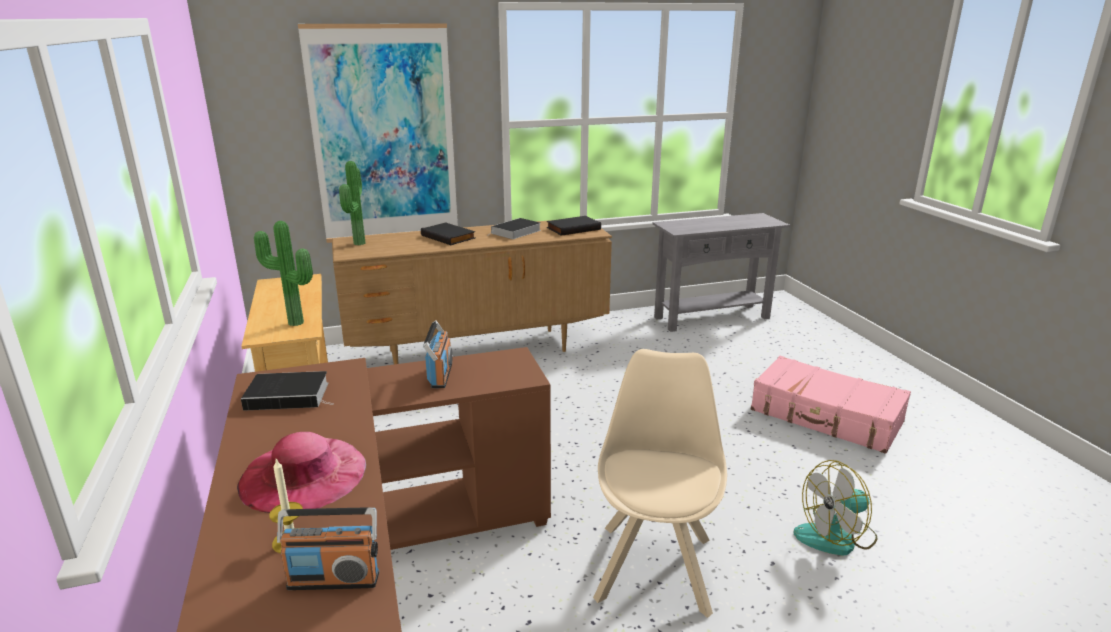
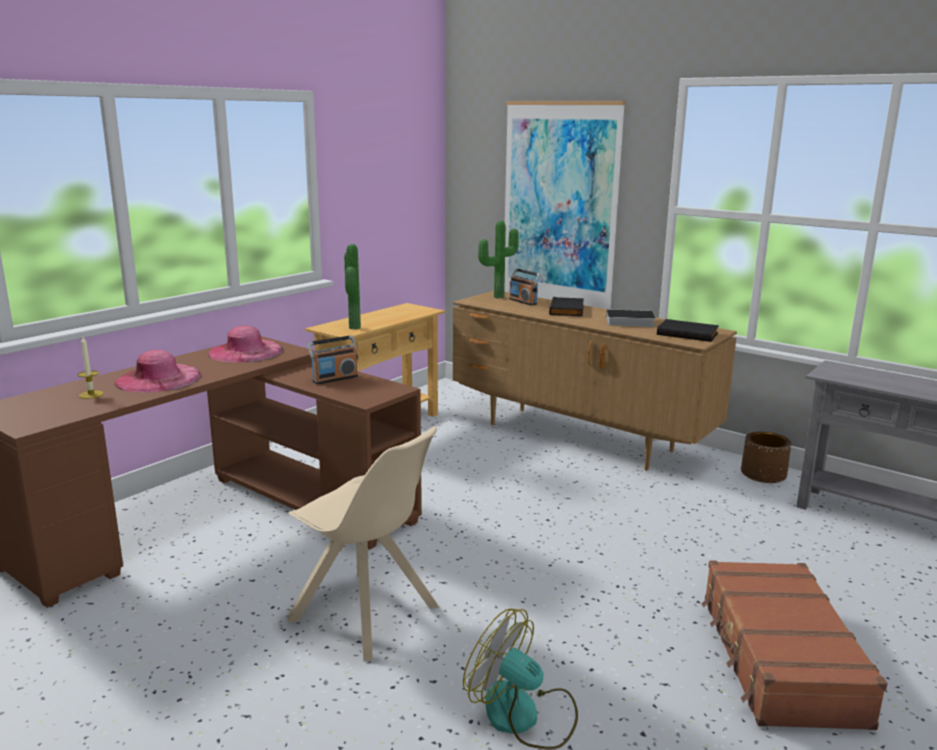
camera: 55 degrees right, 5 degrees down
book [241,371,334,411] -> pink hat [208,326,283,363]
radio [277,507,379,590] -> radio moved to [509,268,541,305]
beige chair [593,349,727,618] -> beige chair turned 60 degrees clockwise [287,427,439,661]
pink suitcase [751,356,911,454] -> brown suitcase [701,560,888,730]
none -> brown planter [741,432,791,483]

